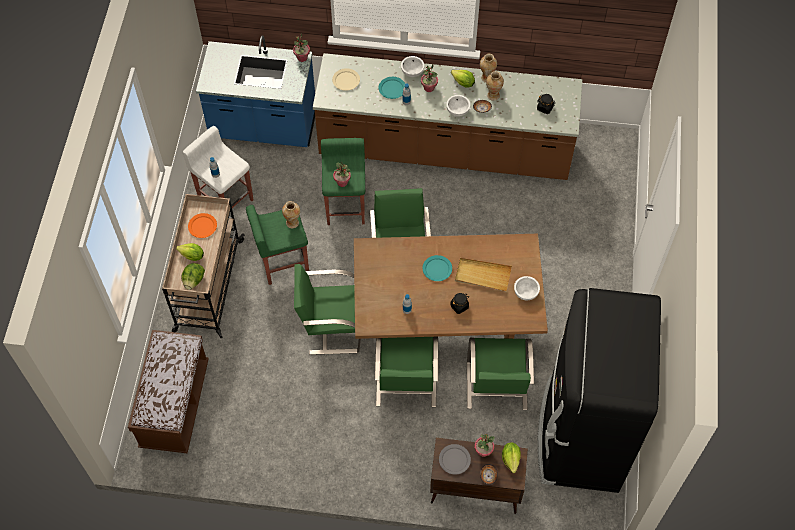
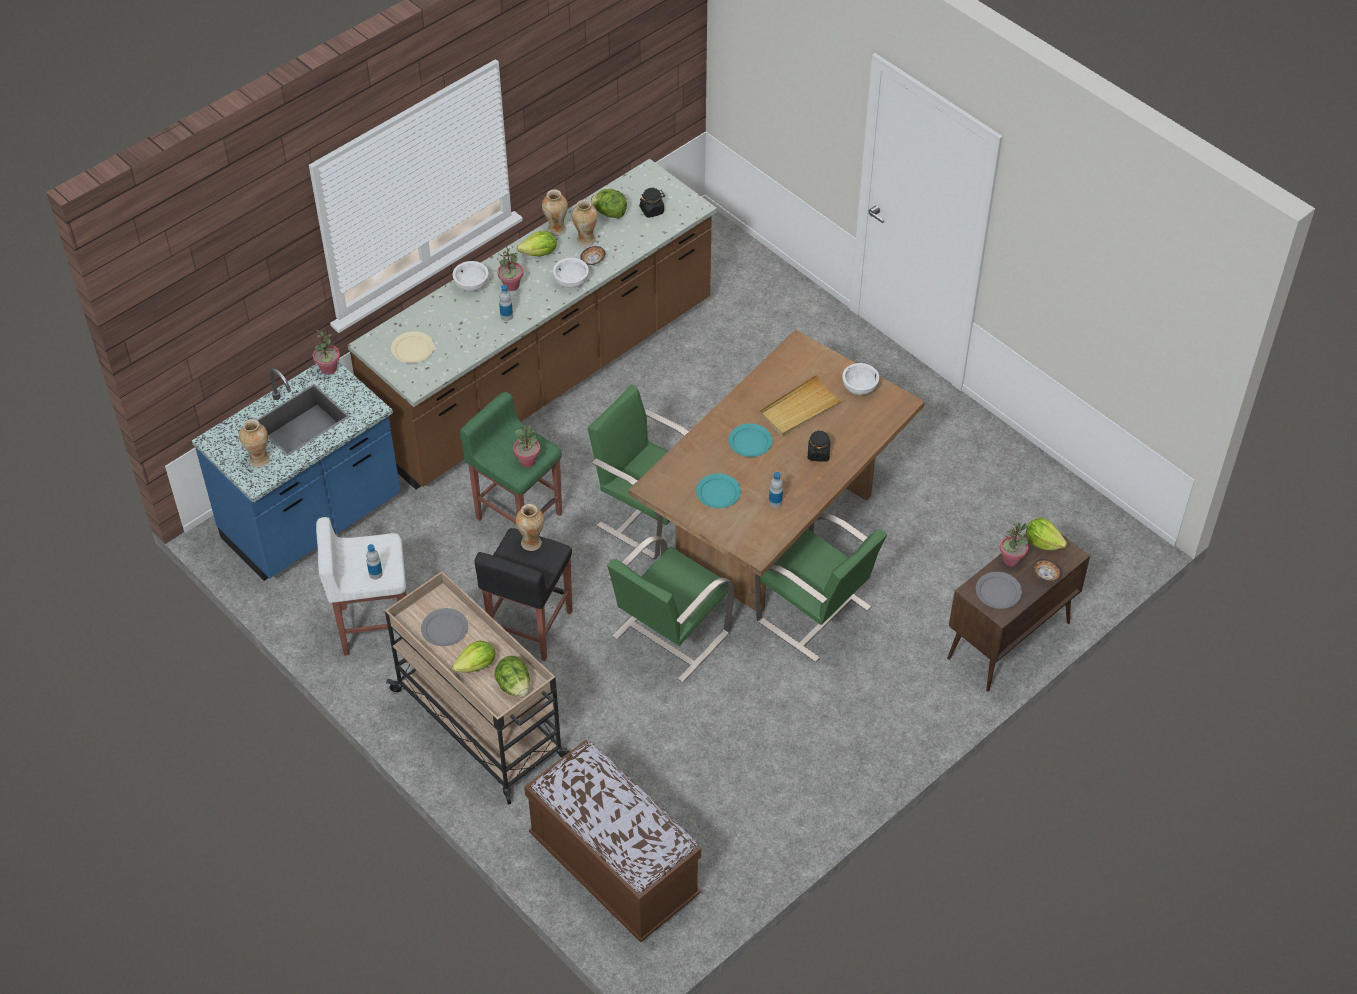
camera: 50 degrees left, 10 degrees down
orange plate [188,213,217,238] -> grey plate [421,608,468,646]
green stool [246,205,309,285] -> black stool [474,528,572,661]
turquoise plate [379,77,405,99] -> turquoise plate moved to [696,473,741,508]
green chair [467,338,534,410] -> none
black fridge [537,288,661,493] -> none
none -> vase [239,419,270,468]
none -> lettuce [590,189,627,219]

